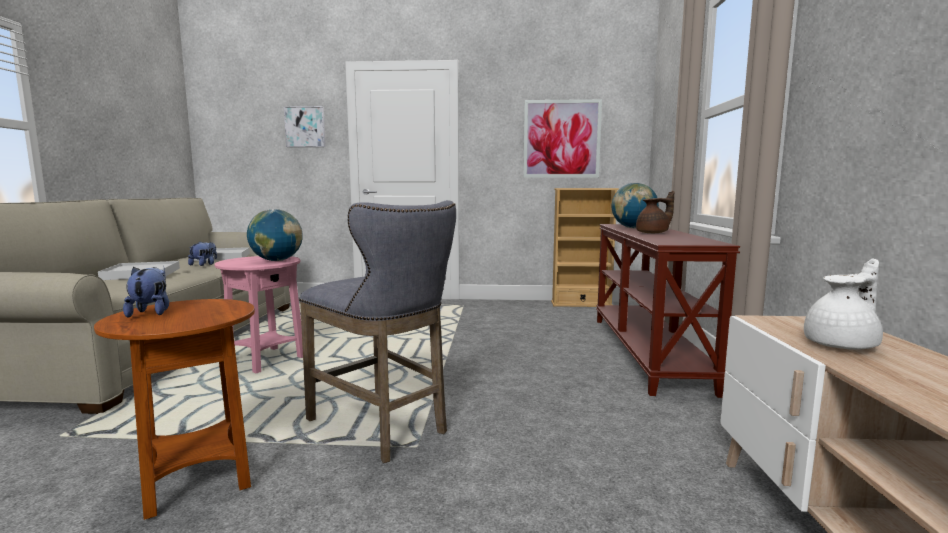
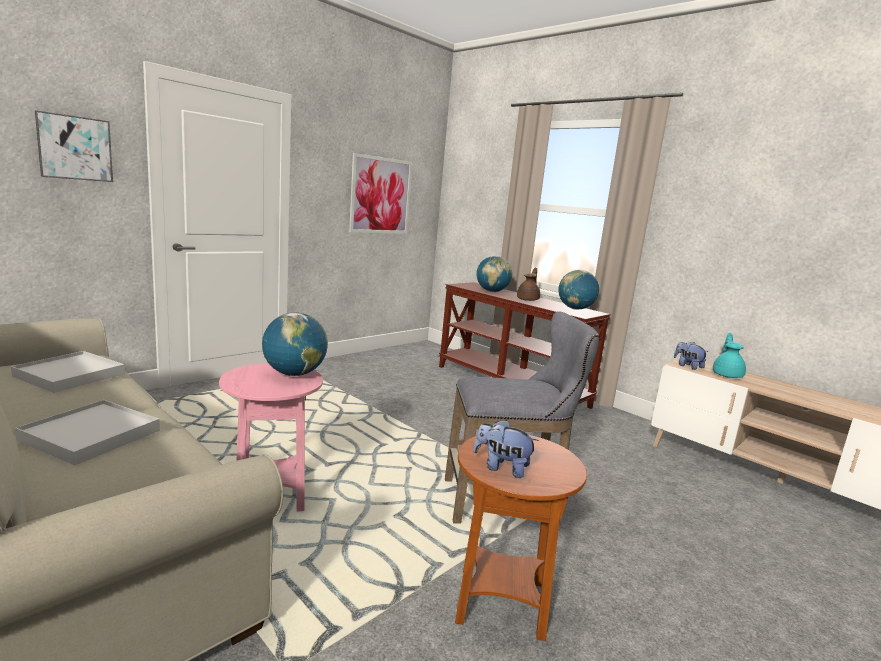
camera: 50 degrees left, 5 degrees up
plush toy [188,241,217,266] -> plush toy moved to [674,342,708,370]
beige bookcase [551,188,619,307] -> none
white teapot [804,258,883,350] -> turquoise teapot [713,333,746,378]
none -> globe [558,270,599,310]

